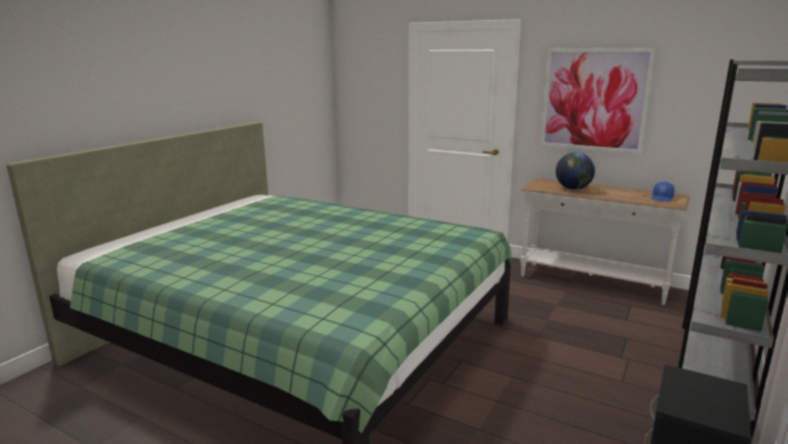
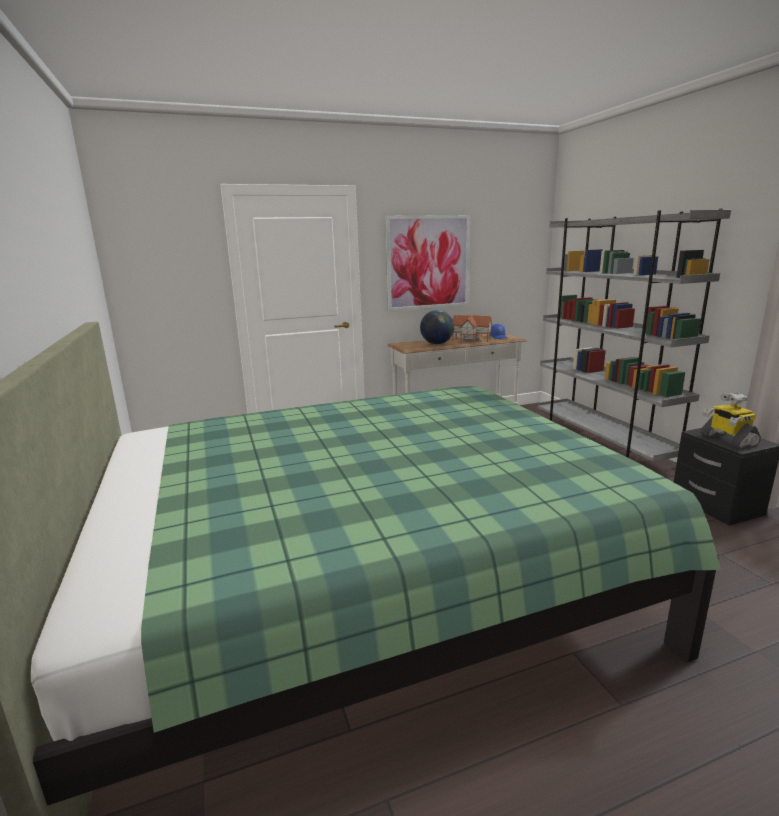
camera: 50 degrees left, 0 degrees up
none -> toy house [452,314,492,344]
none -> toy robot [701,393,761,449]

